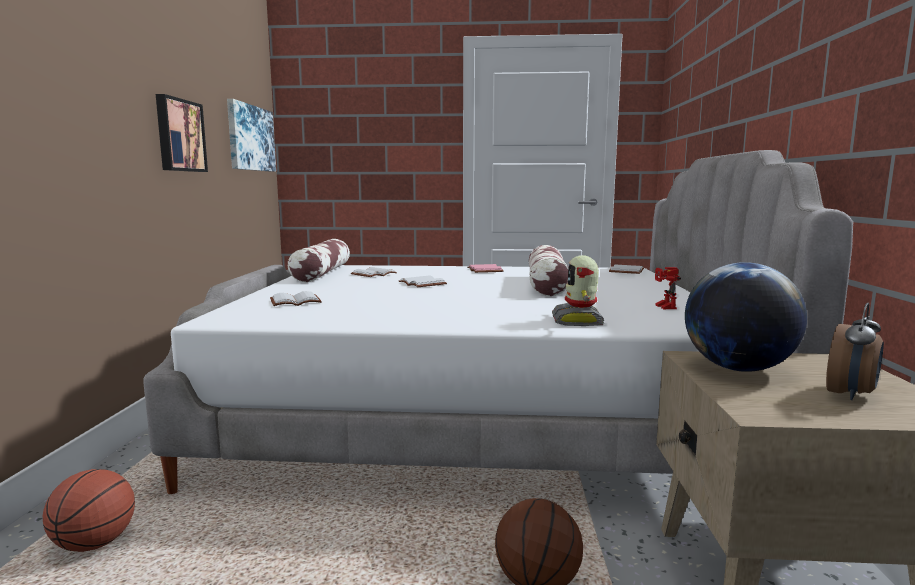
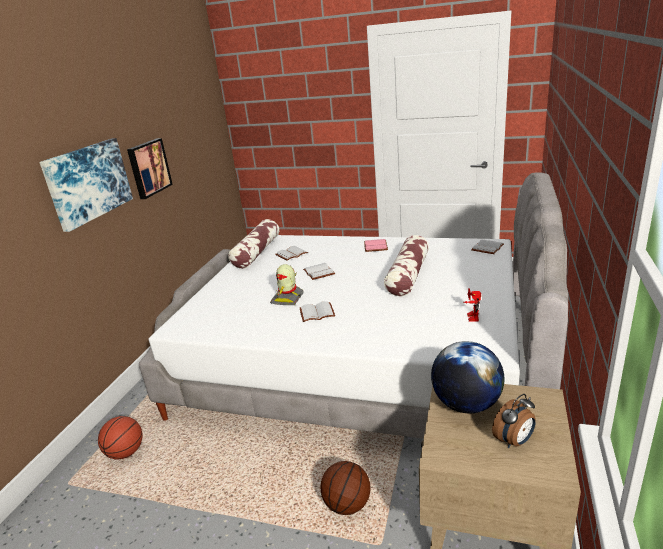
camera: 15 degrees right, 15 degrees up
picture [227,99,276,172] -> picture moved to [39,138,133,232]
white book [270,291,322,306] -> white book moved to [300,301,335,322]
toy robot [552,255,604,326] -> toy robot moved to [270,264,304,305]

